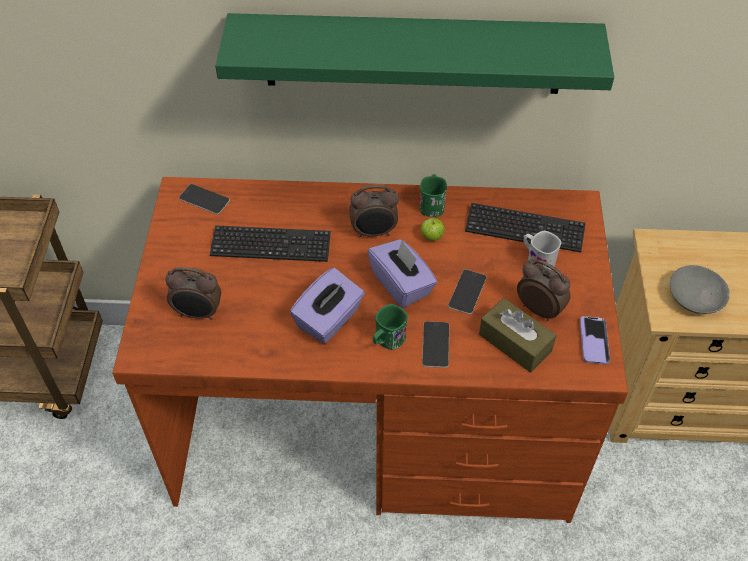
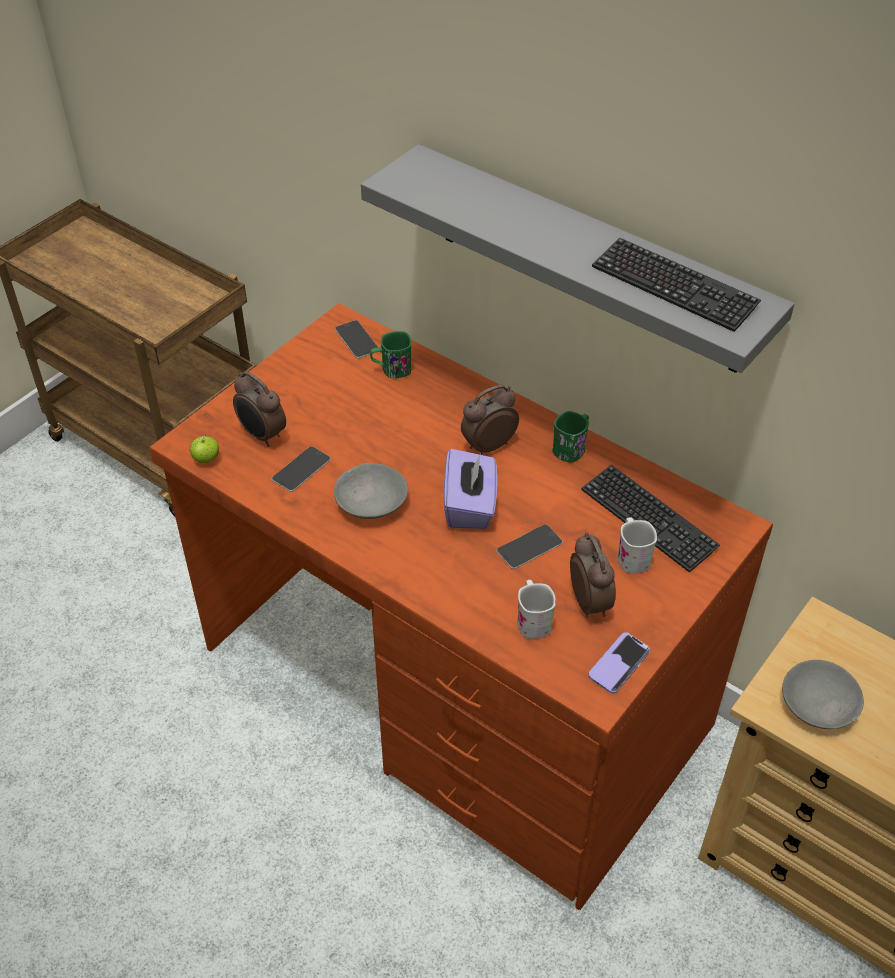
camera: 35 degrees right, 5 degrees down
keyboard [210,225,331,262] -> keyboard moved to [592,237,761,332]
green shelf [215,13,614,94] -> grey shelf [361,144,795,373]
purple tissue box [290,268,365,344] -> grey bowl [334,463,408,519]
alarm clock [349,185,399,238] -> alarm clock turned 120 degrees clockwise [461,385,519,455]
green mug [373,304,408,350] -> green mug moved to [370,331,411,378]
apple [421,216,445,241] -> apple moved to [190,434,219,463]
phone [422,321,449,368] -> phone moved to [271,446,331,492]
brown tissue box [479,298,556,372] -> white mug [517,580,556,639]

